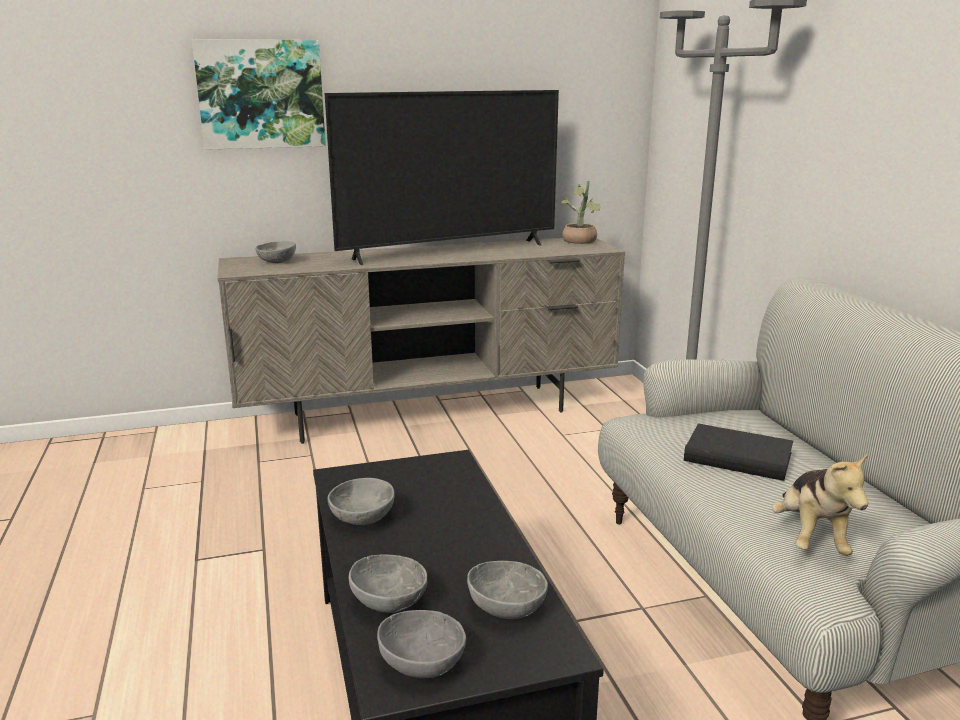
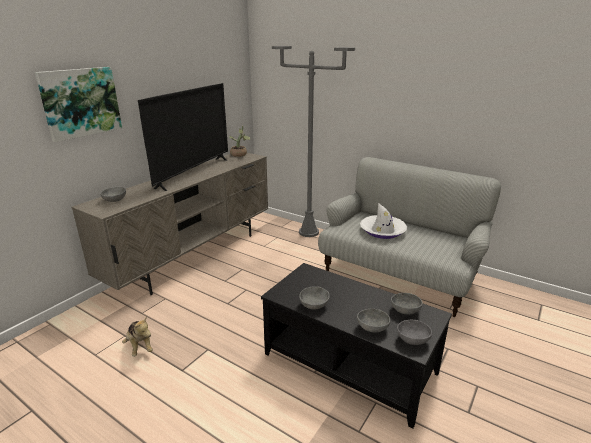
camera: 40 degrees left, 5 degrees up
black book [684,423,793,481] -> white hat [360,203,407,239]
plush toy [772,453,868,556] -> plush toy moved to [122,316,153,357]

